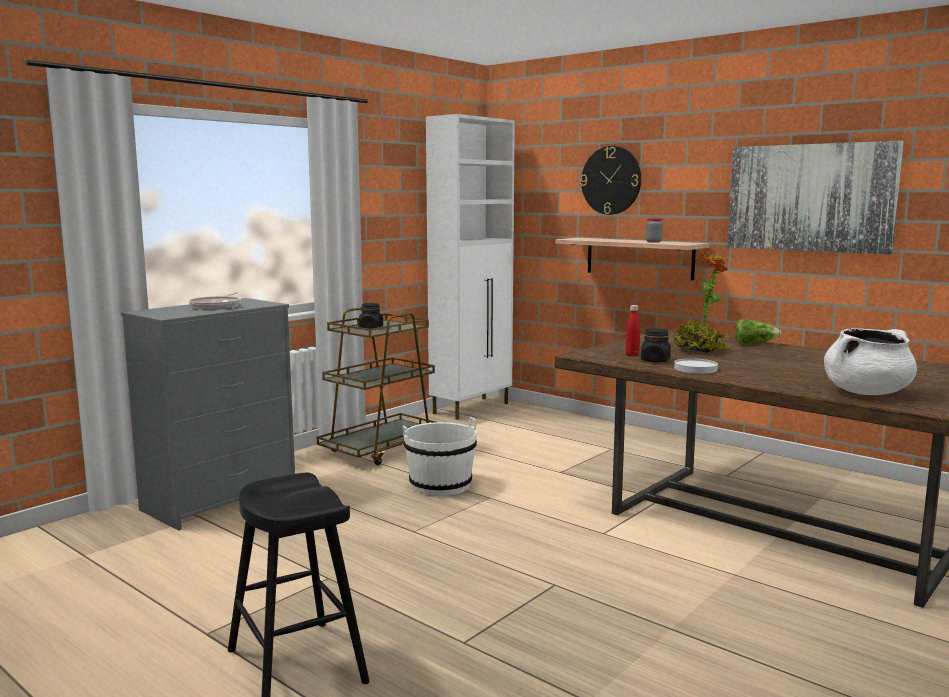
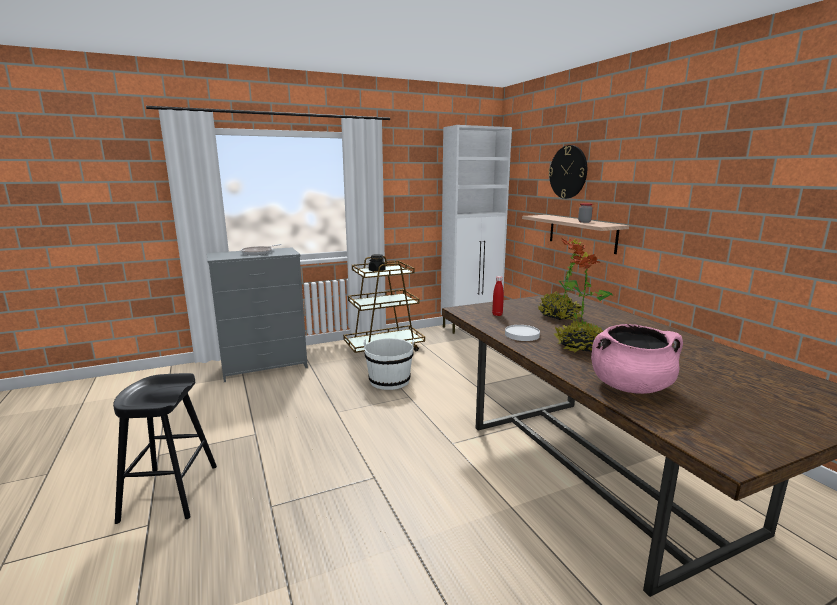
camera: 25 degrees right, 5 degrees up
black jar [641,328,671,362] -> none
picture [727,141,904,255] -> none
lettuce [735,319,782,345] -> none
white cooking pot [824,328,917,395] -> pink cooking pot [591,324,683,394]
none -> potted plant [553,252,613,353]

